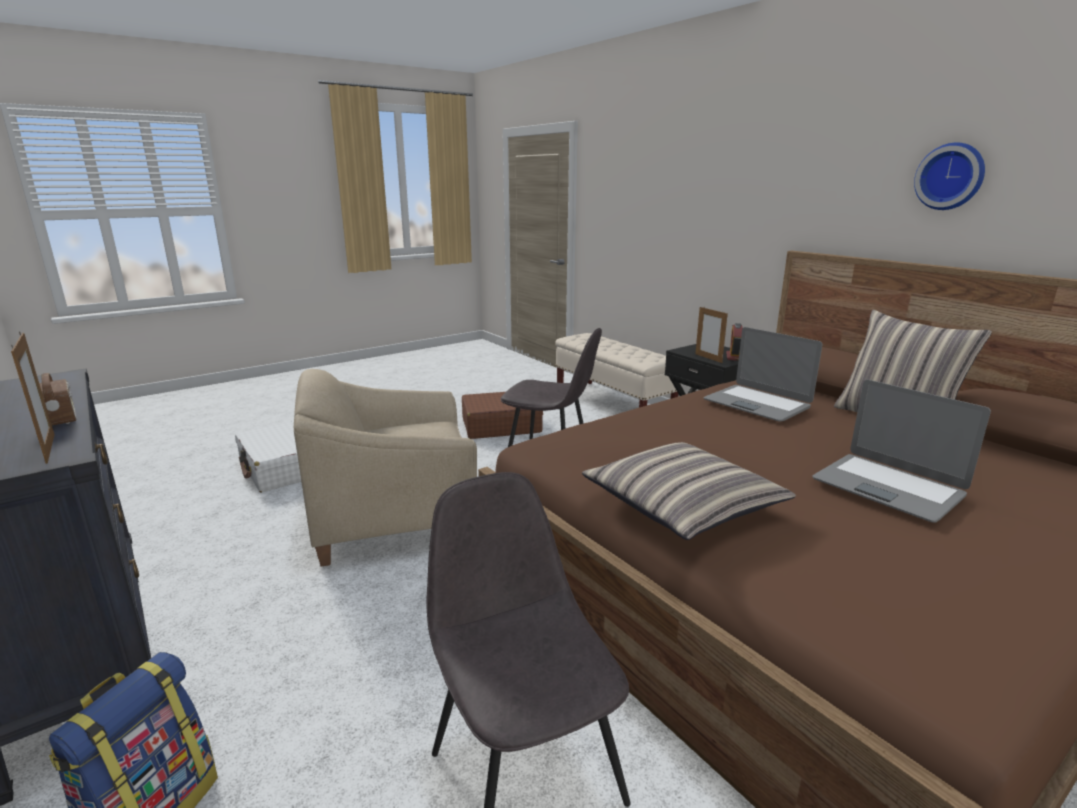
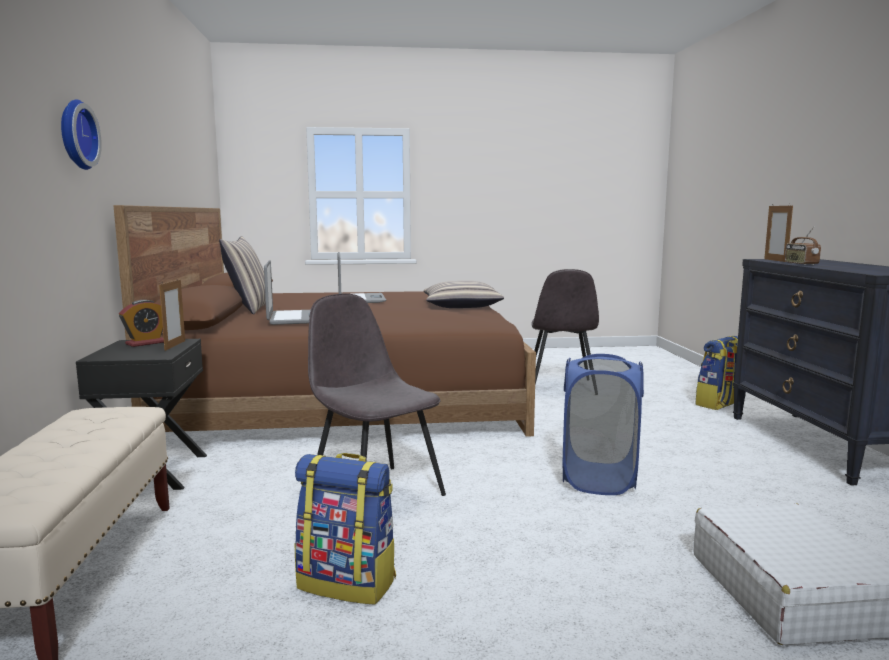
camera: 150 degrees left, 10 degrees down
beige armchair [294,369,477,567] -> blue laundry basket [563,354,644,495]
brown suitcase [462,392,543,439] -> backpack [295,453,396,605]
wall clock [914,142,985,210] -> wall clock moved to [61,99,102,170]

